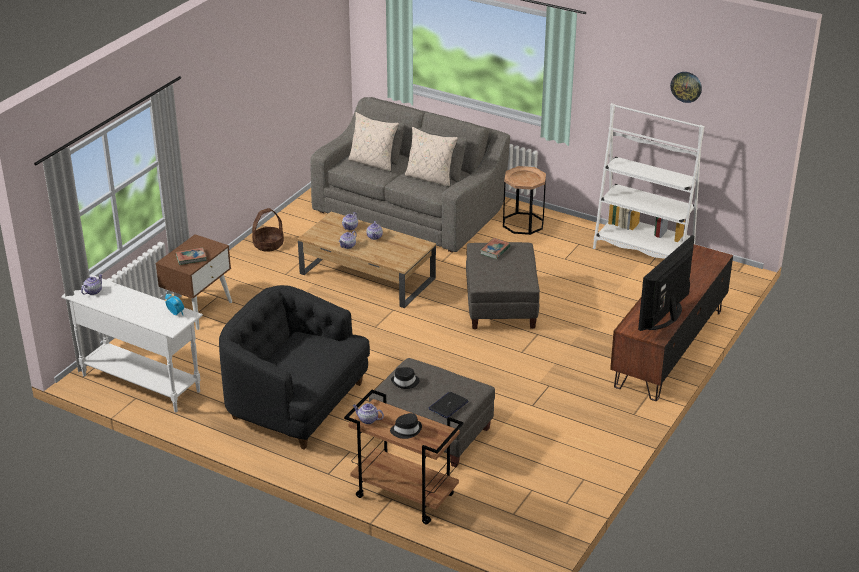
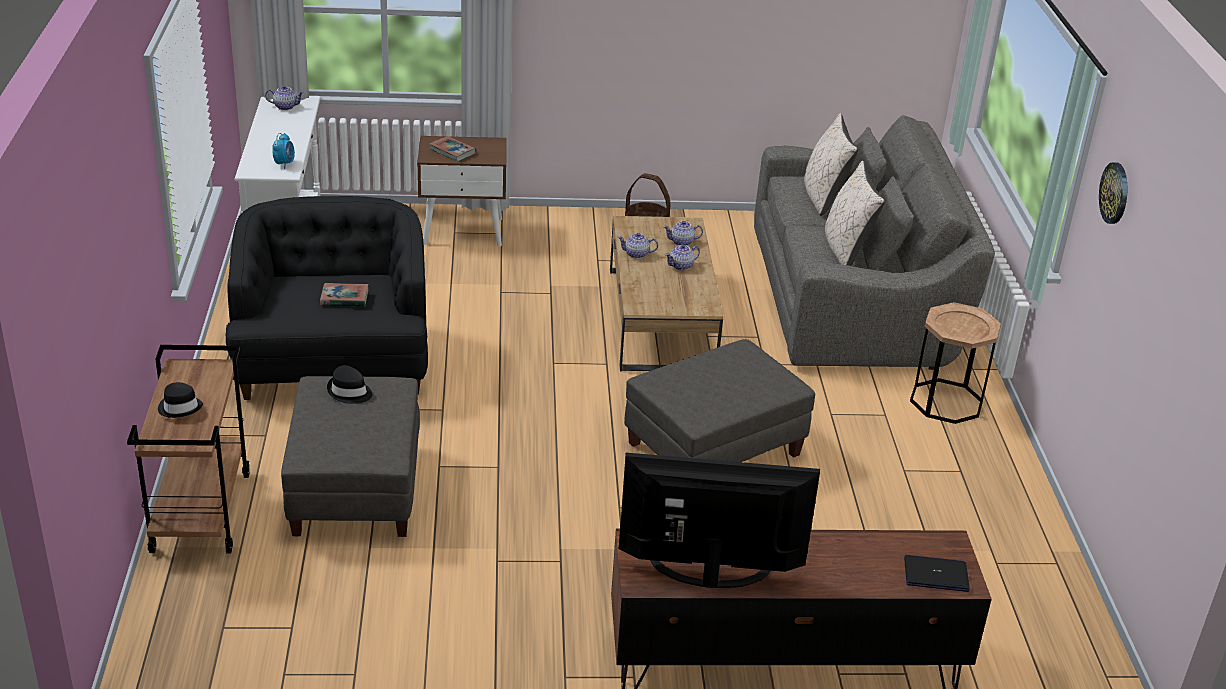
camera: 55 degrees right, 0 degrees up
teapot [353,403,384,424] -> none
laptop [429,392,469,418] -> laptop moved to [904,555,970,592]
book [480,238,511,259] -> book moved to [320,283,369,307]
white bookcase [593,103,705,259] -> none
wall clock [670,72,702,103] -> wall clock moved to [1099,162,1128,224]

